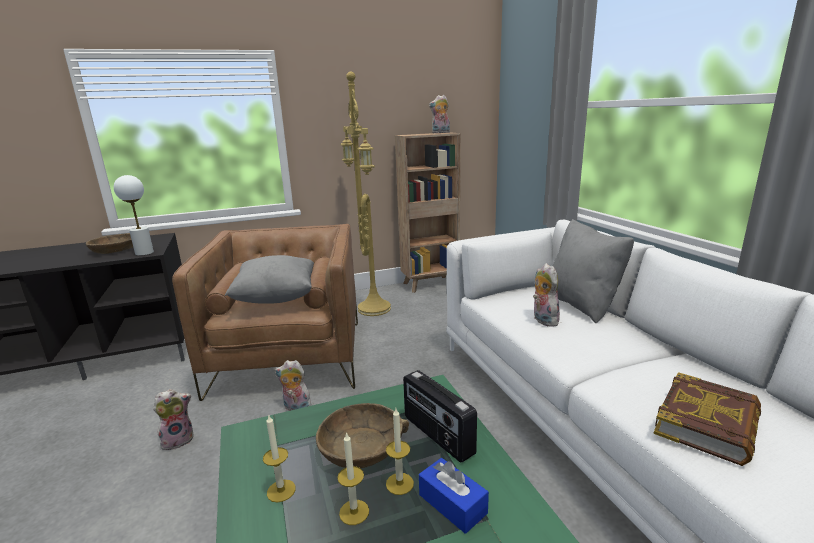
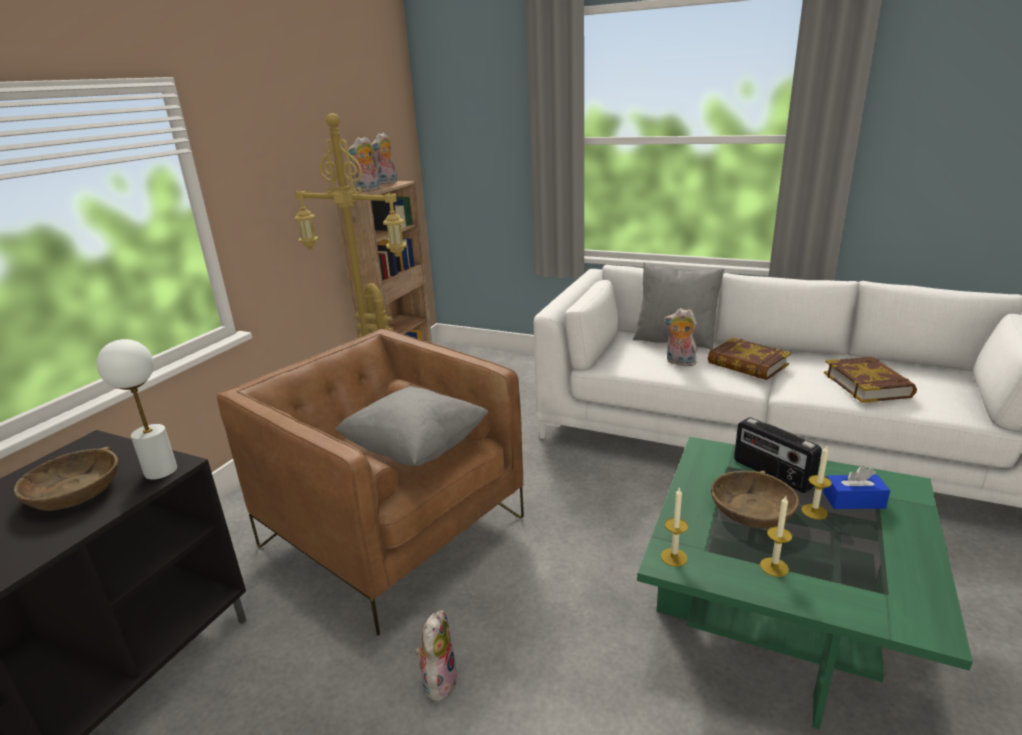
camera: 45 degrees left, 5 degrees up
plush toy [275,360,312,411] -> plush toy moved to [348,137,380,192]
candle [337,432,369,525] -> candle moved to [661,487,688,567]
radio [403,370,477,462] -> radio turned 45 degrees clockwise [734,417,822,493]
none -> book [708,338,791,380]

